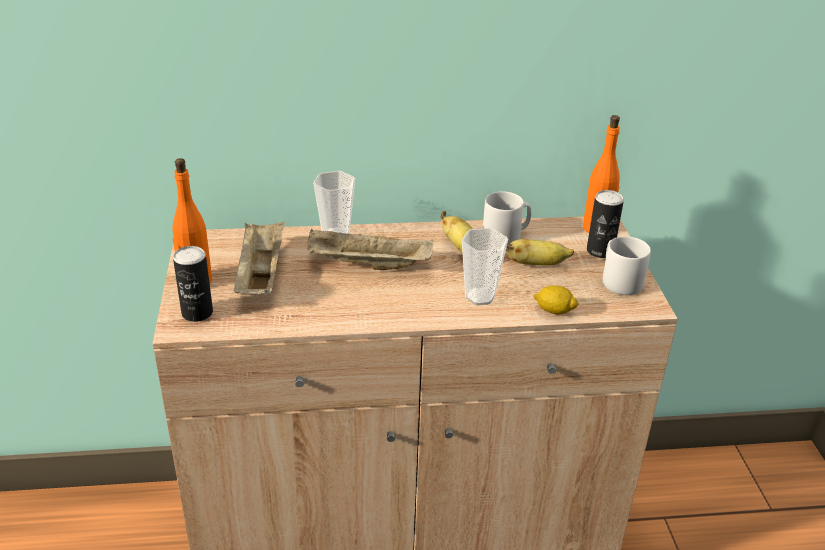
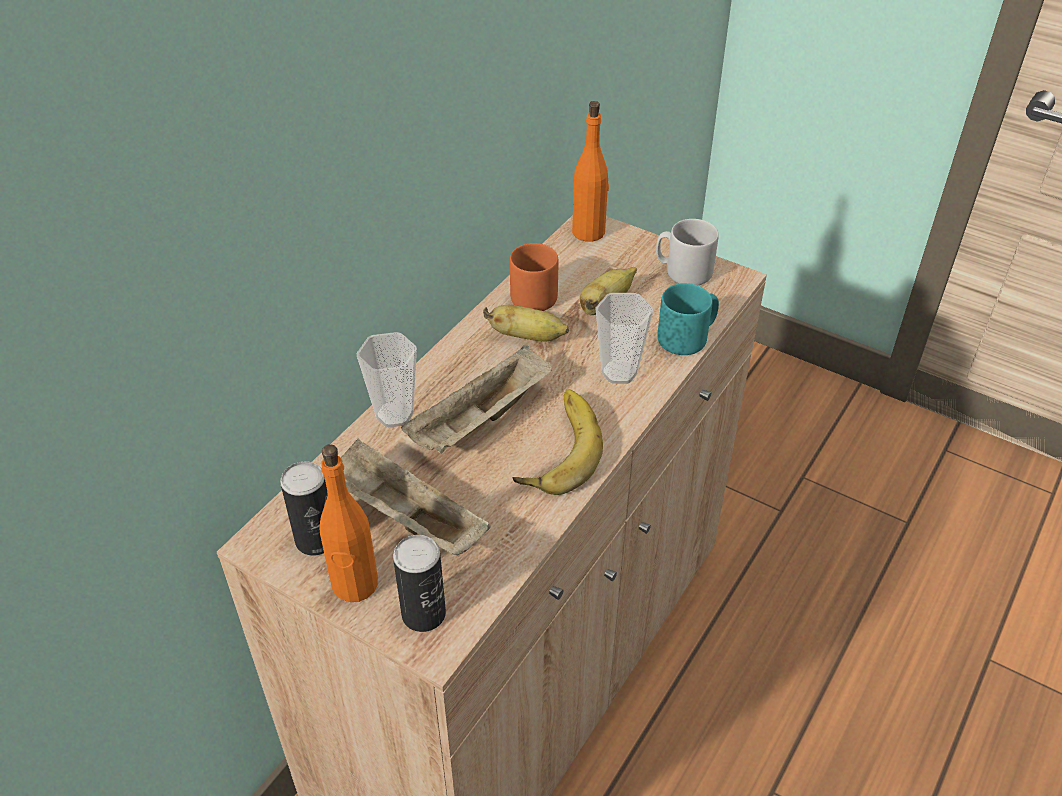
camera: 50 degrees left, 10 degrees up
grey mug [483,191,532,245] -> orange mug [510,243,559,311]
lemon [533,285,579,315] -> turquoise mug [657,283,719,355]
can [587,190,624,258] -> can moved to [280,461,328,556]
none -> banana [512,390,603,495]

